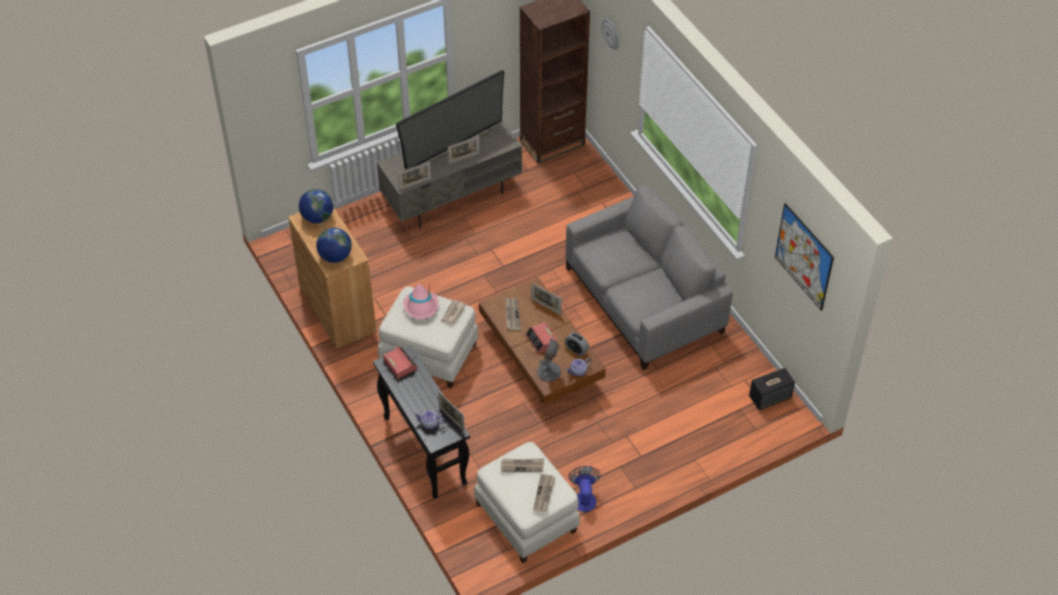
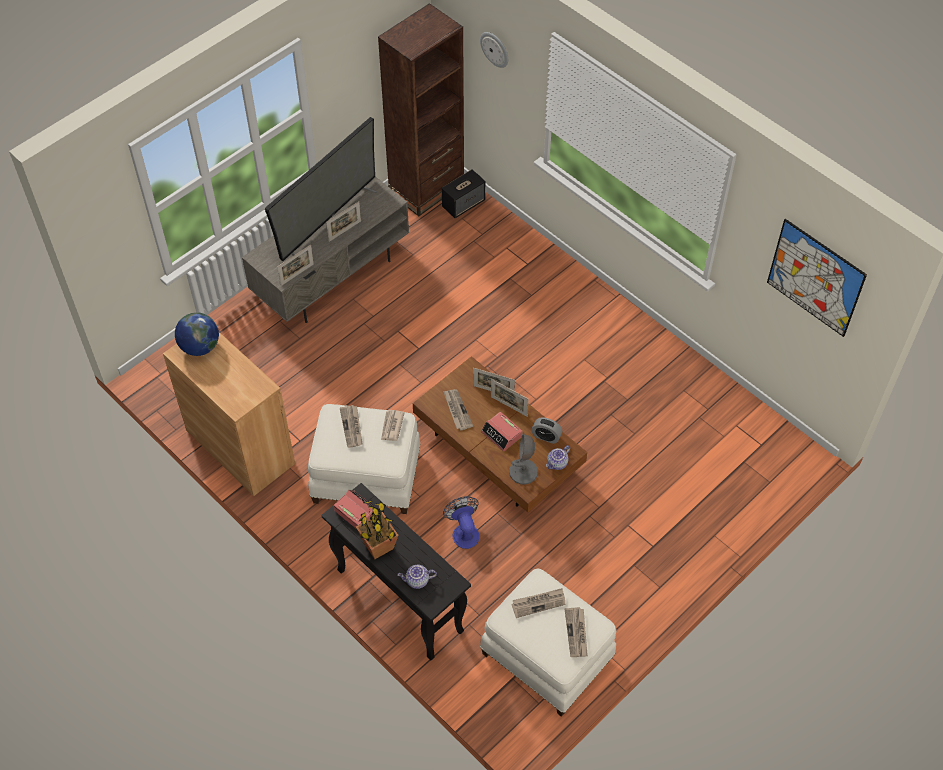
camera: 15 degrees left, 5 degrees up
globe [316,228,352,263] -> none
pink hat [403,283,439,319] -> newspaper [340,405,363,448]
picture frame [438,391,465,432] -> picture frame moved to [491,379,529,416]
grey sofa [566,186,733,370] -> none
fan [569,466,601,512] -> fan moved to [443,496,479,549]
speaker [749,368,795,410] -> speaker moved to [442,169,485,218]
none -> potted plant [356,500,398,559]

